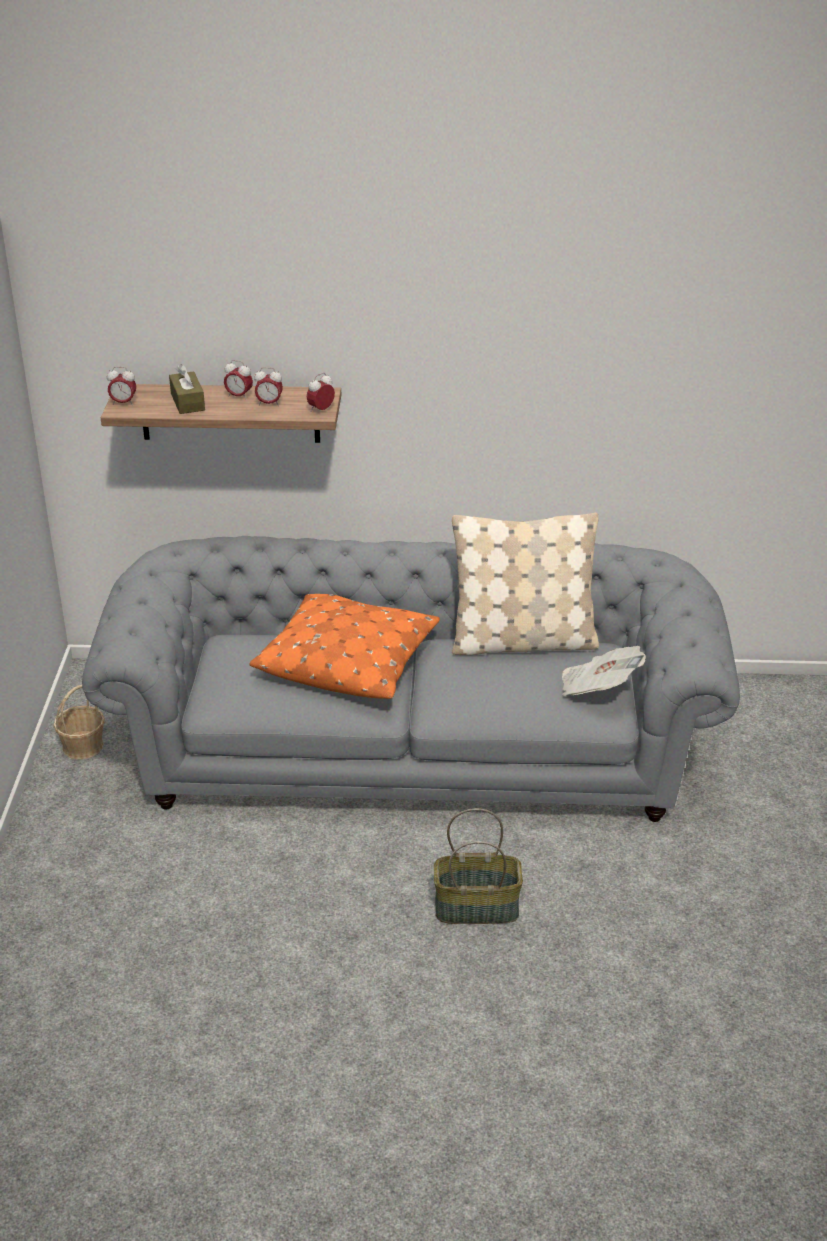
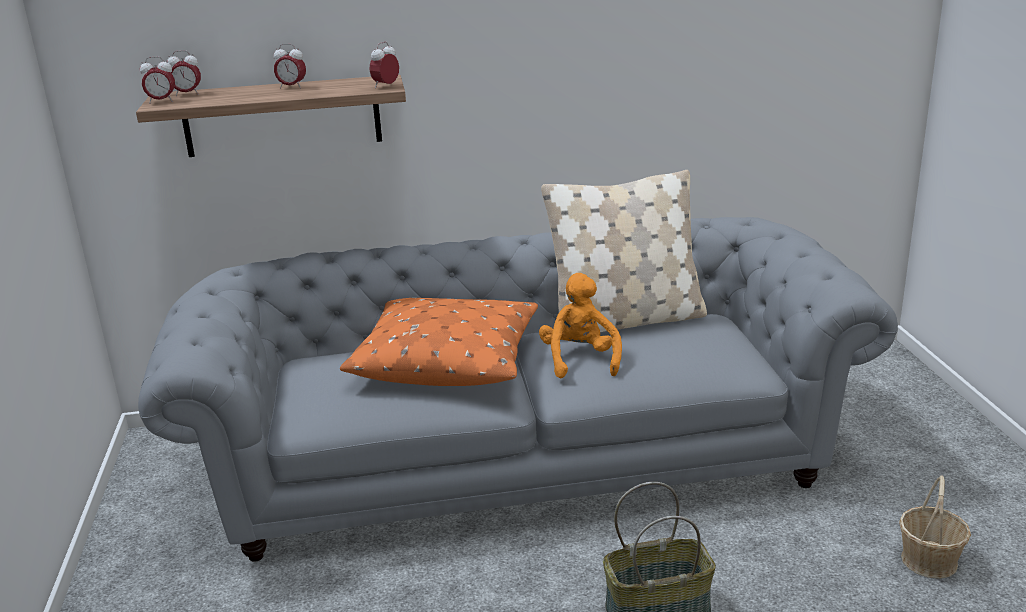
camera: 10 degrees left, 10 degrees down
basket [53,685,105,759] -> basket moved to [899,476,971,579]
brown tissue box [169,364,205,414] -> none
alarm clock [254,367,283,406] -> alarm clock moved to [167,50,201,96]
newspaper [562,646,646,696] -> none
none -> orange plush toy [539,273,622,378]

